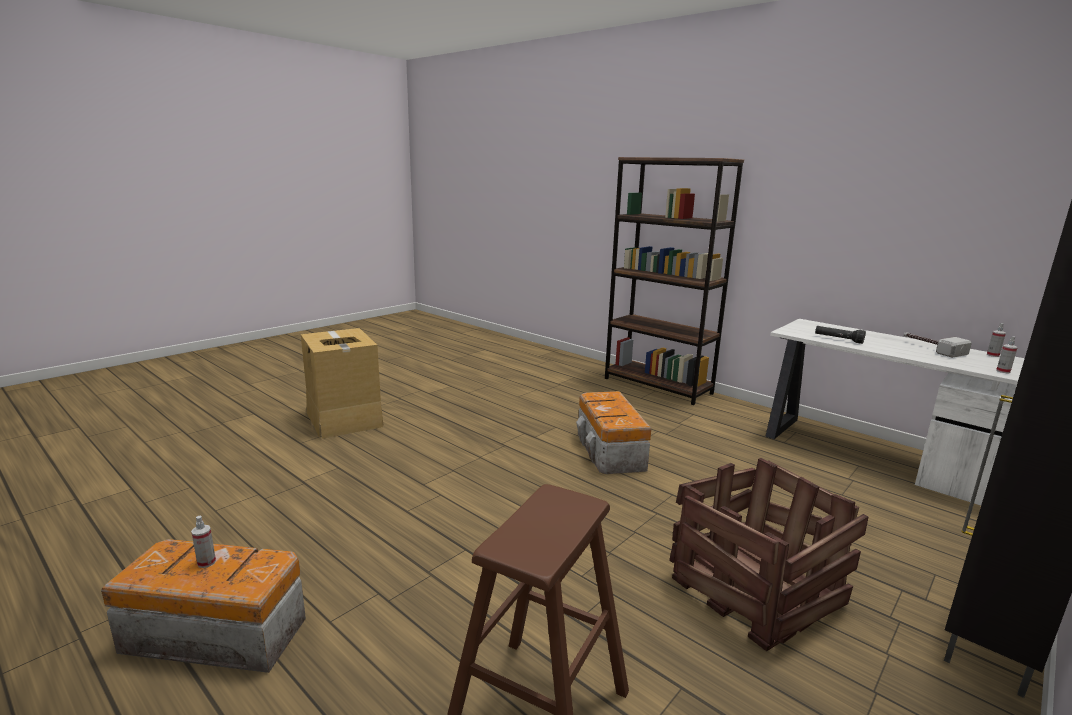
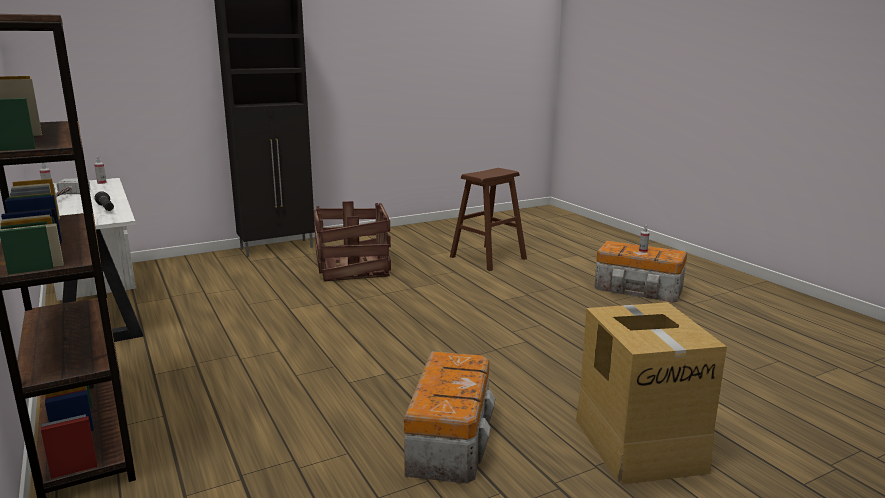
camera: 160 degrees left, 0 degrees up
storage box [576,391,651,474] -> storage box moved to [404,352,495,483]

